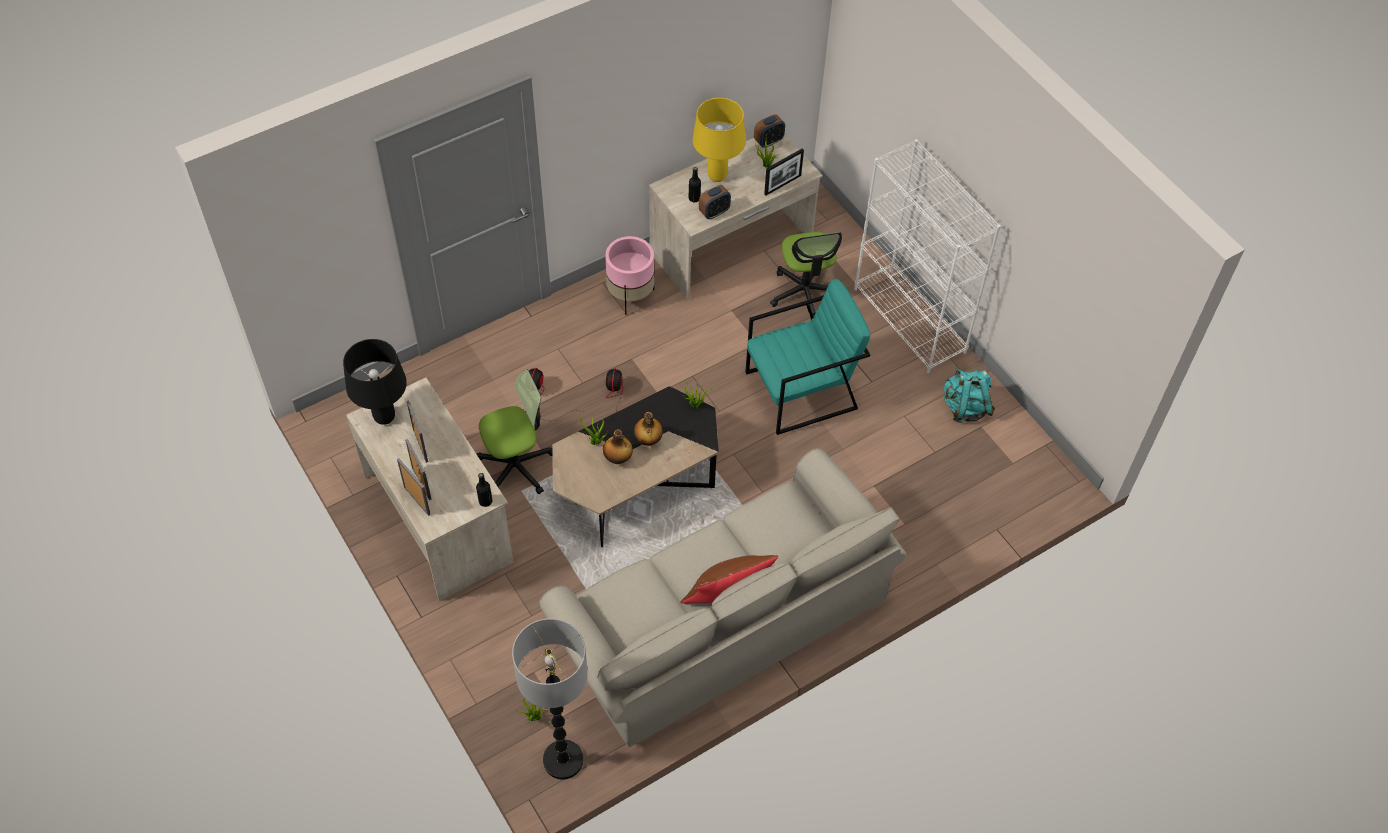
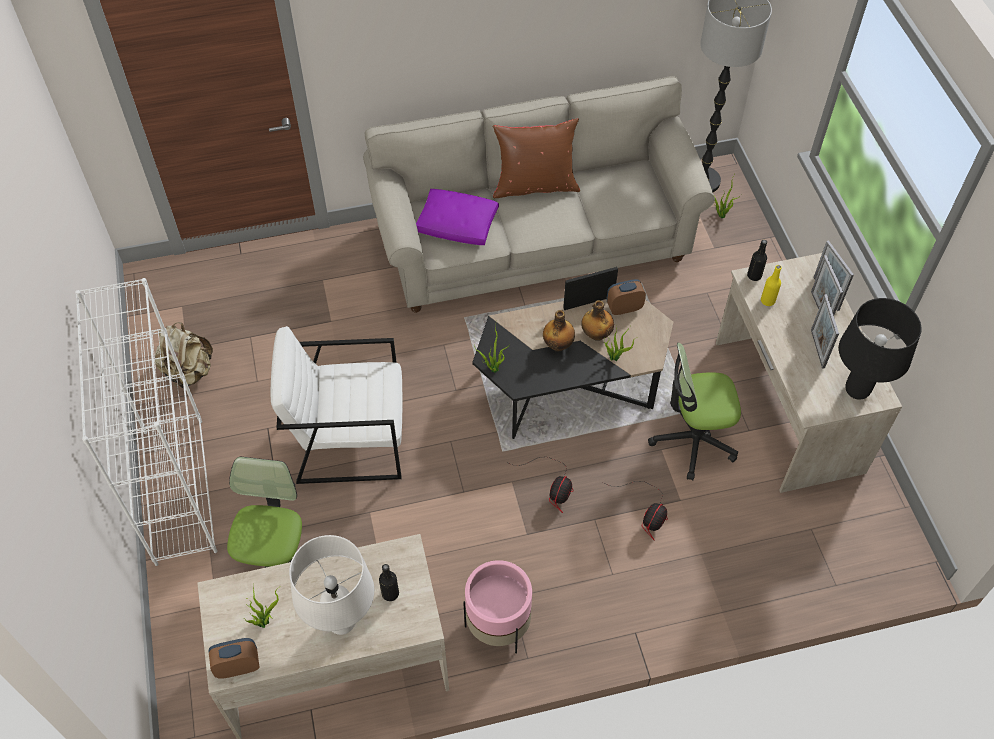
camera: 160 degrees left, 0 degrees up
yellow table lamp [692,98,746,182] -> white table lamp [289,535,374,635]
alarm clock [699,185,731,219] -> alarm clock moved to [607,279,646,315]
turquoise armchair [745,279,870,435] -> white armchair [271,326,402,484]
picture frame [764,149,804,195] -> picture frame moved to [563,267,618,310]
turquoise backpack [944,368,995,423] -> beige backpack [155,322,213,388]
none -> purple pillow [416,189,499,245]
none -> yellow bottle [761,265,781,306]

